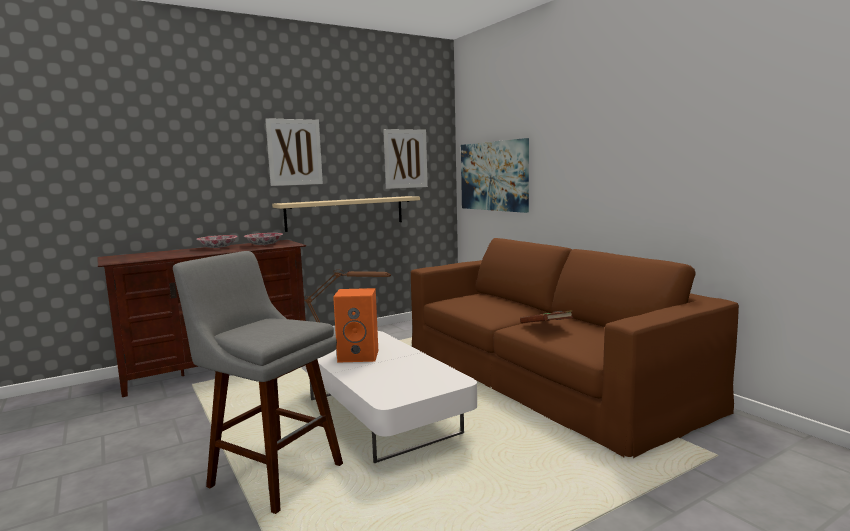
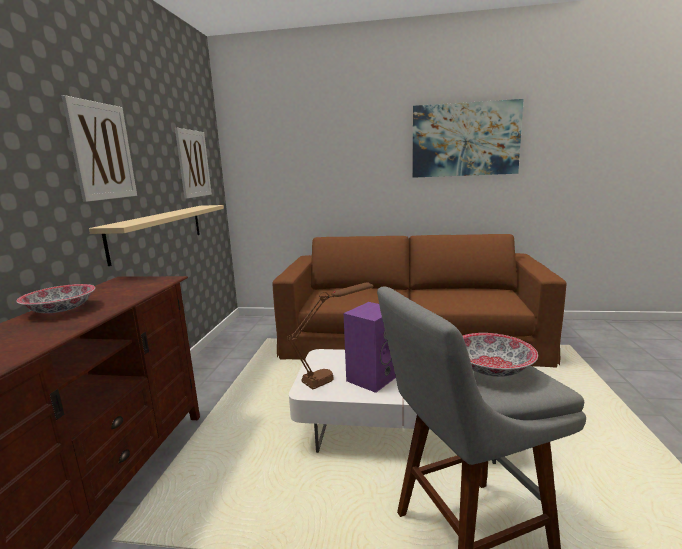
camera: 50 degrees left, 5 degrees up
bowl [244,233,283,245] -> bowl moved to [463,333,538,377]
orange speaker [333,288,378,363] -> purple speaker [344,302,396,393]
picture [461,138,529,213] -> picture moved to [412,99,524,178]
brown book [520,310,573,323] -> none

